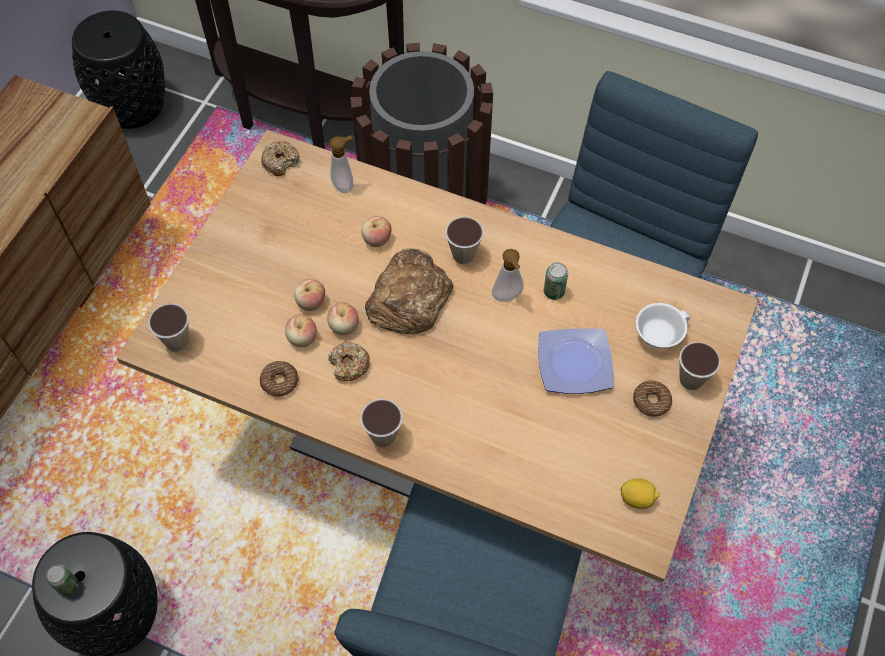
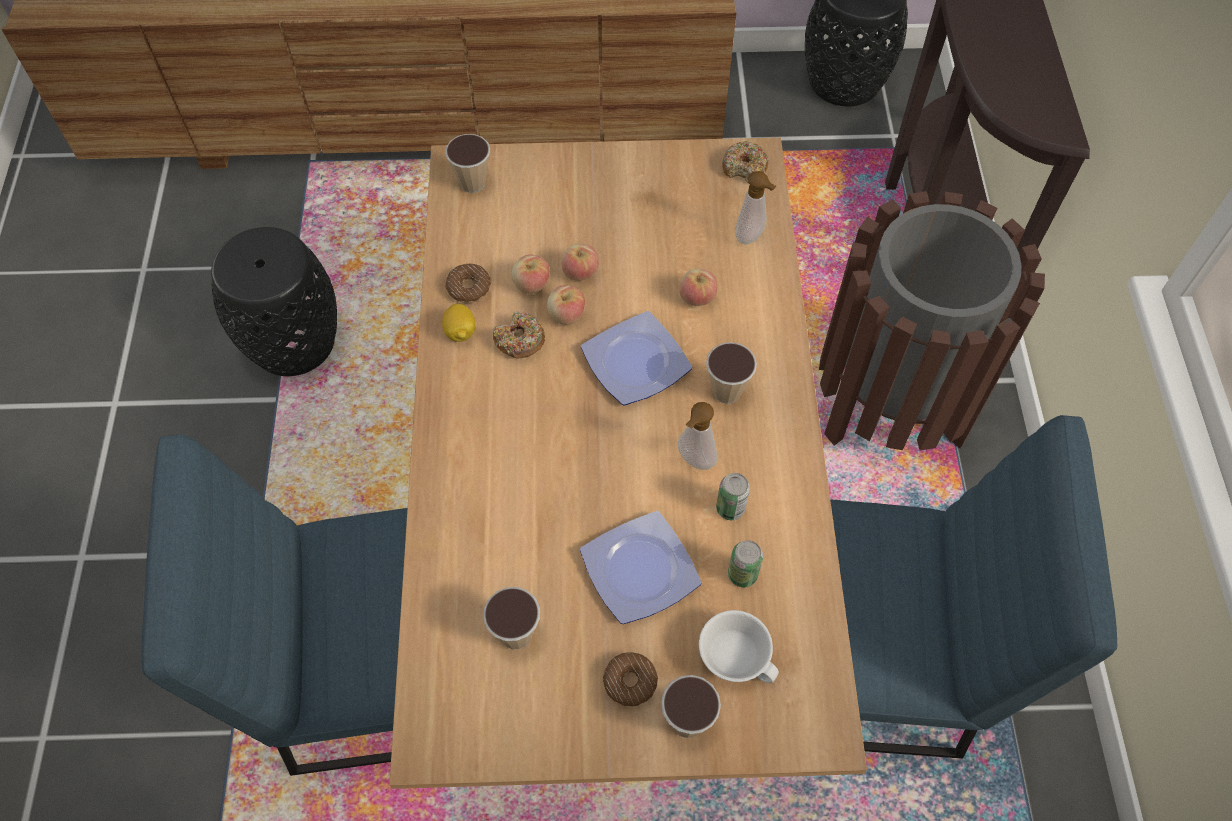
camera: 65 degrees right, 0 degrees up
can [46,564,79,597] -> can moved to [728,540,763,588]
cup [361,399,403,447] -> cup moved to [483,587,540,649]
bread [365,248,453,335] -> plate [581,311,692,406]
lemon [620,479,660,509] -> lemon moved to [442,303,475,342]

